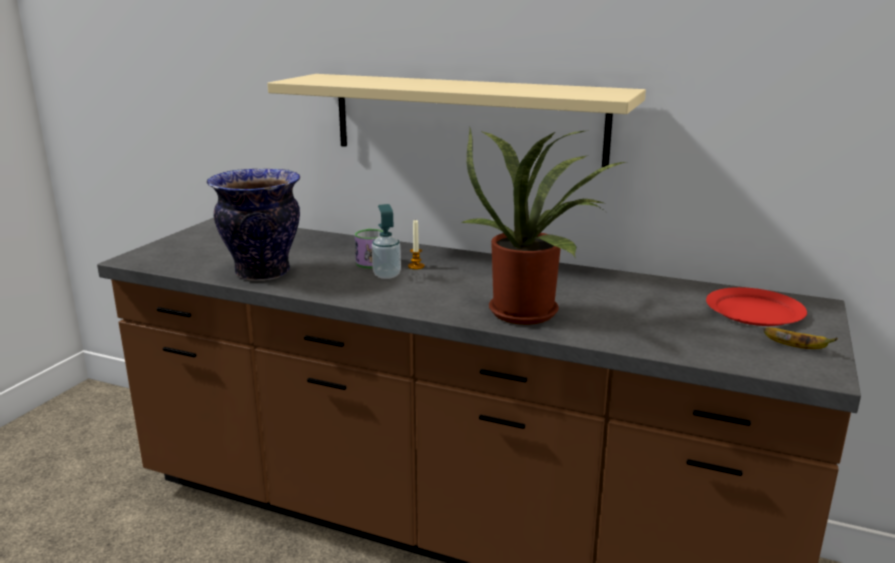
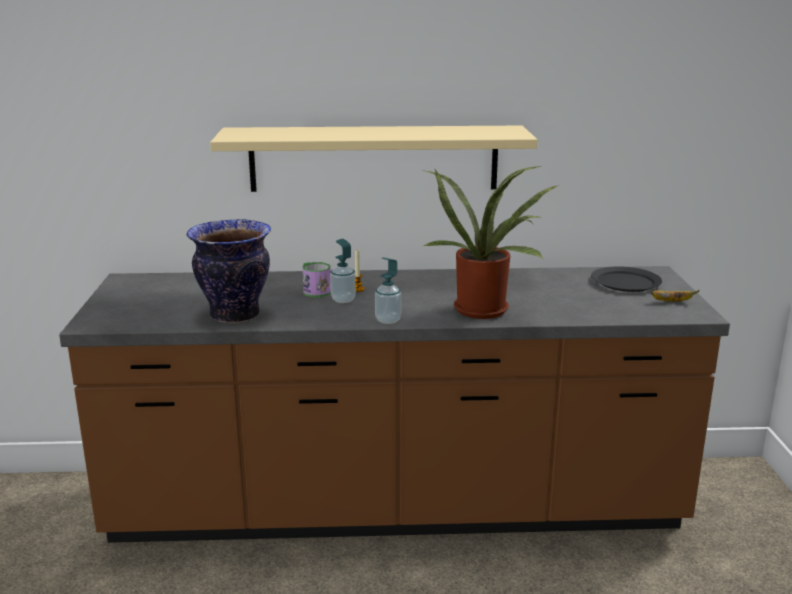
camera: 25 degrees left, 0 degrees up
red plate [706,287,807,326] -> black plate [591,266,662,292]
none -> soap dispenser [375,257,401,324]

